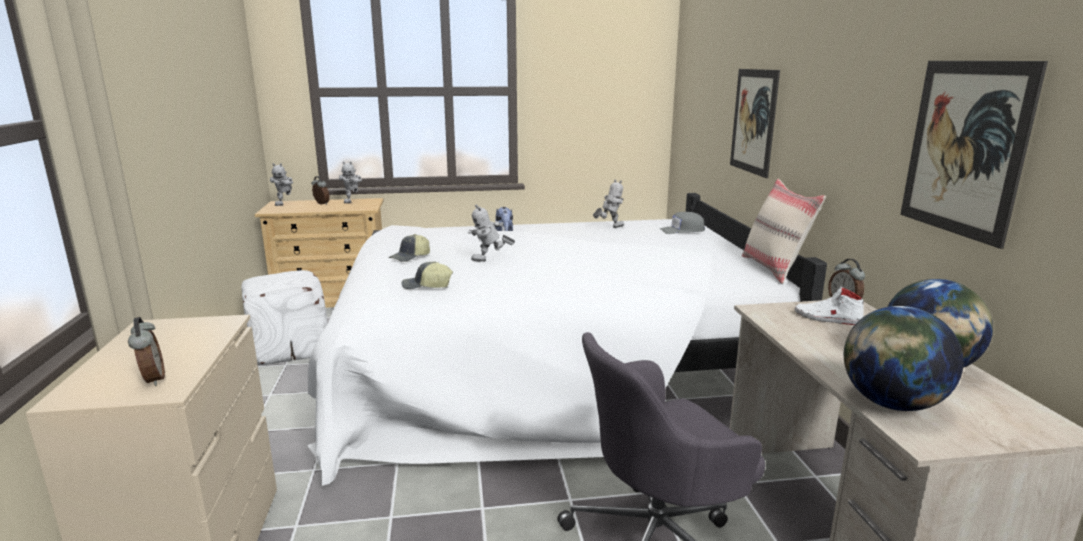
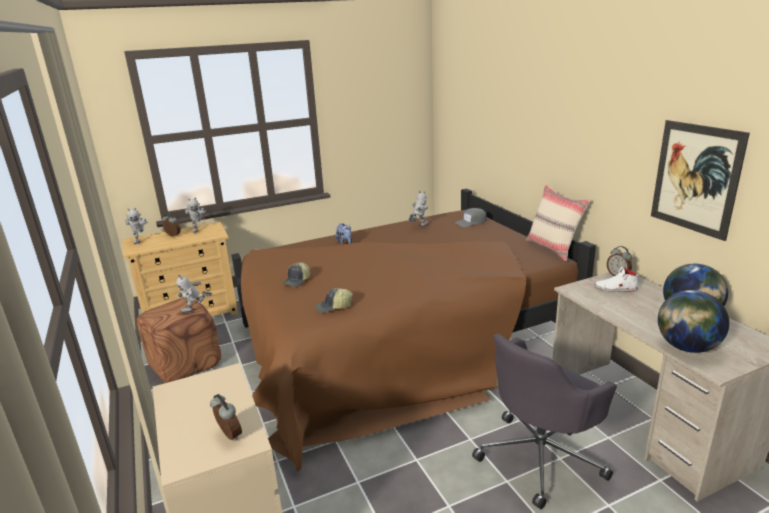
camera: 15 degrees left, 5 degrees up
white ottoman [241,270,328,365] -> brown ottoman [136,298,221,383]
white bed [307,193,827,486] -> brown bed [231,189,596,472]
toy robot [468,204,515,262] -> toy robot moved to [175,274,212,313]
picture [730,69,780,178] -> none

